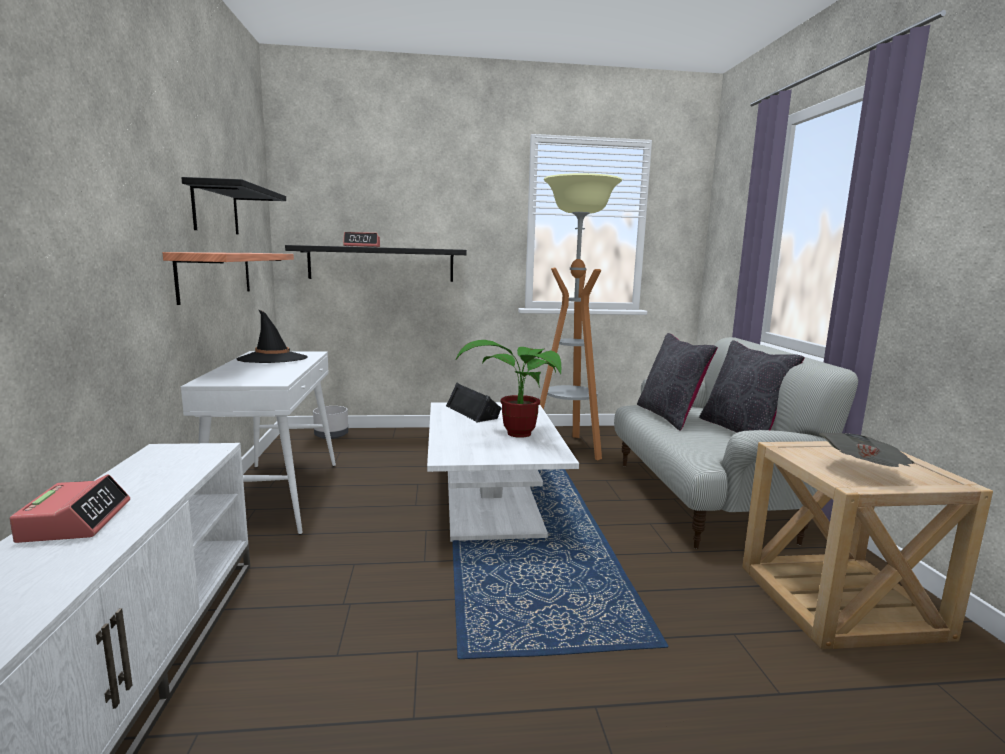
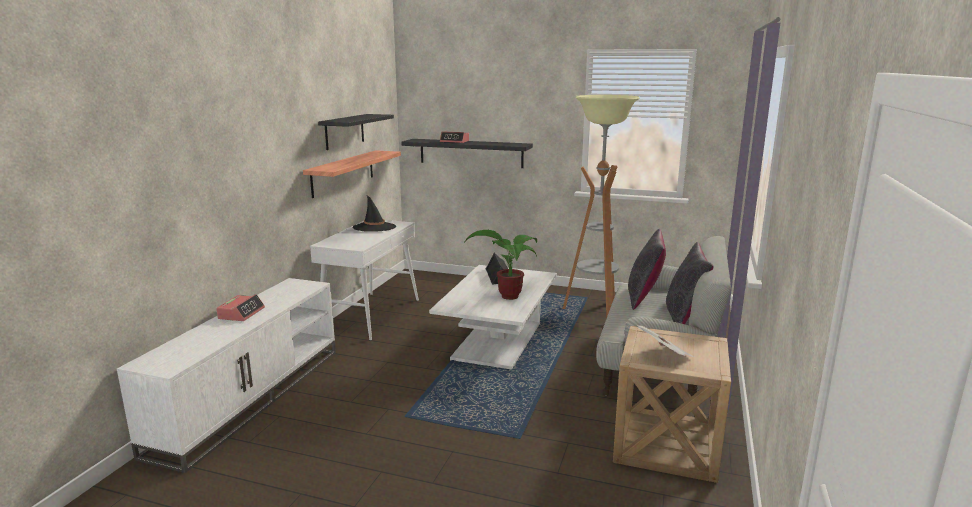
camera: 25 degrees right, 5 degrees up
grey planter [313,406,348,439] -> none

